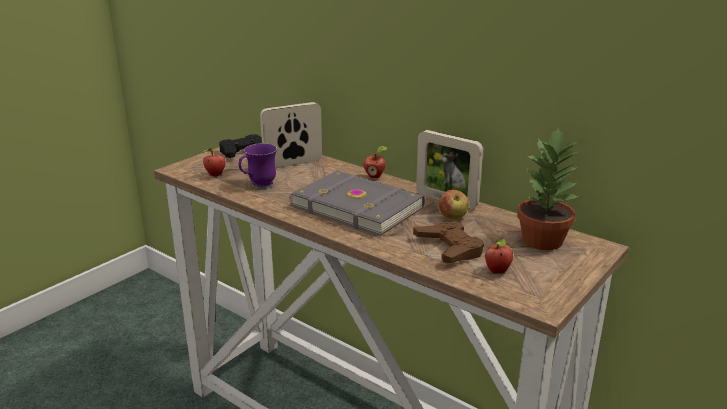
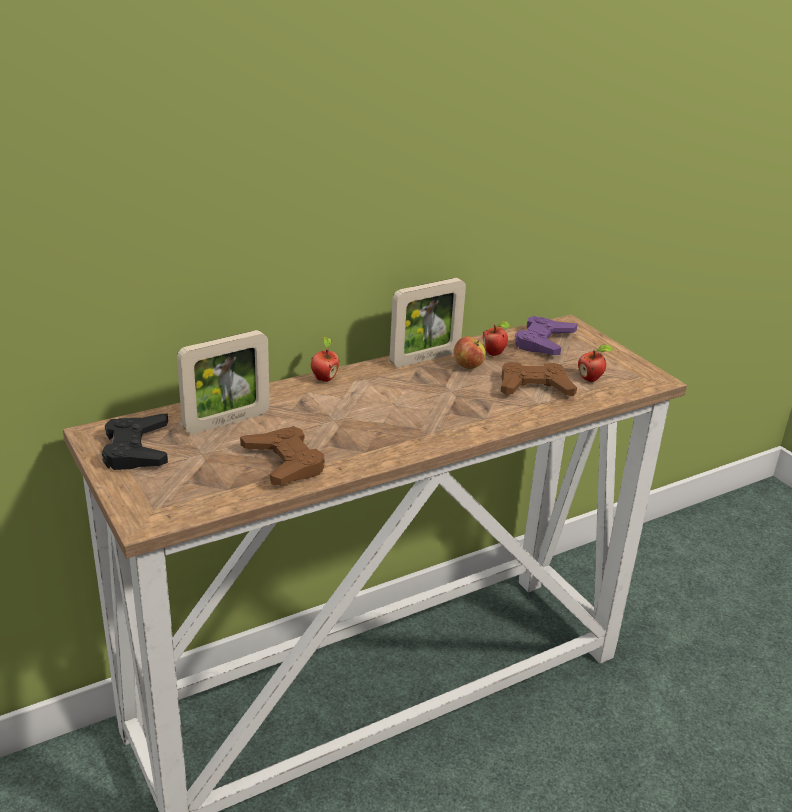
camera: 70 degrees left, 5 degrees up
apple [203,148,226,177] -> apple moved to [483,321,511,356]
purple mug [239,143,277,189] -> brown game controller [240,426,324,485]
picture frame [260,102,322,168] -> picture frame turned 120 degrees counterclockwise [177,330,270,434]
grey book [290,171,425,236] -> none
potted plant [517,127,581,250] -> purple game controller [515,316,578,355]

